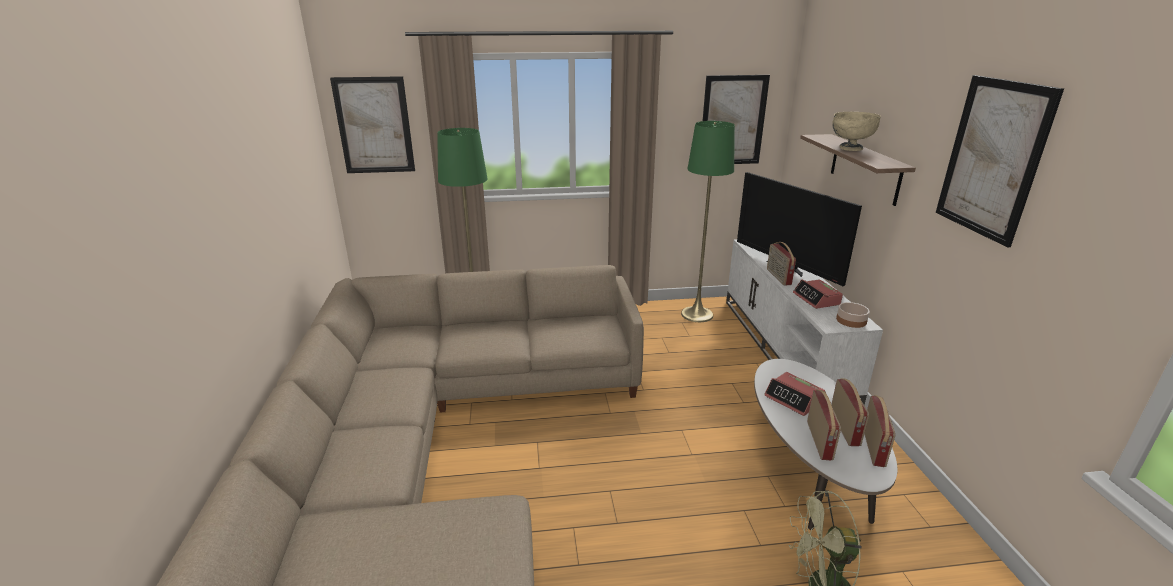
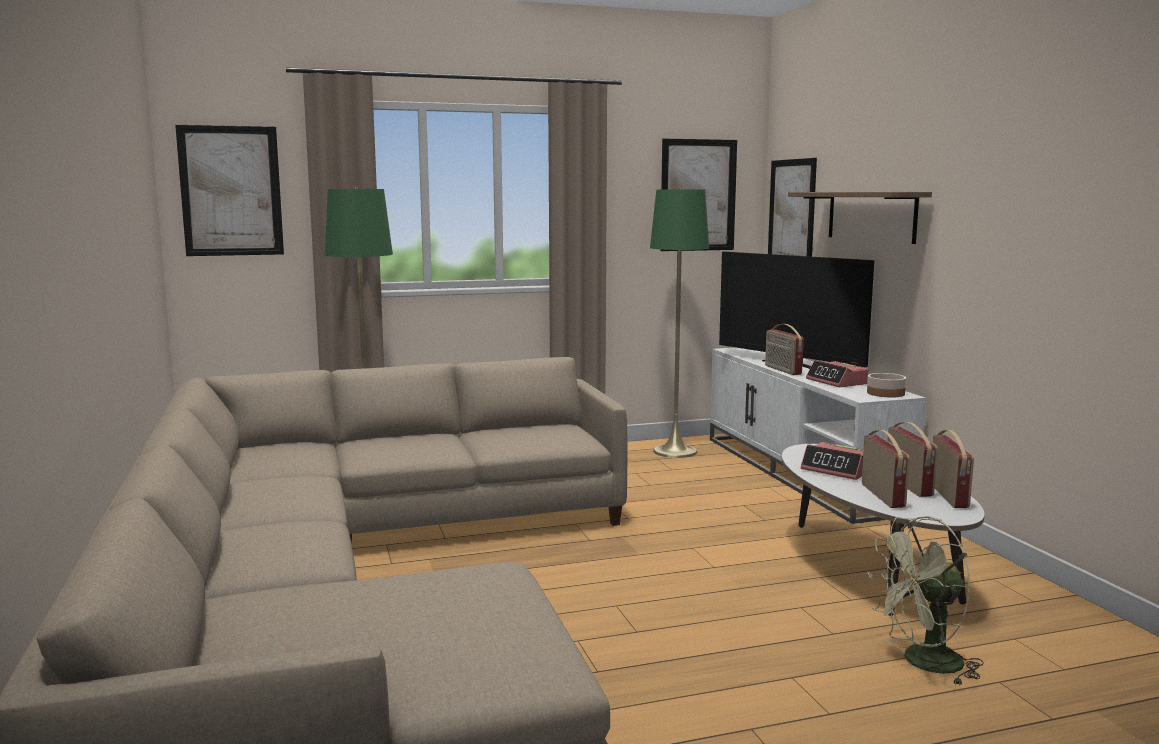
camera: 10 degrees left, 15 degrees down
beige bowl [832,112,881,151] -> none
picture [936,75,1064,247] -> picture moved to [768,158,817,257]

